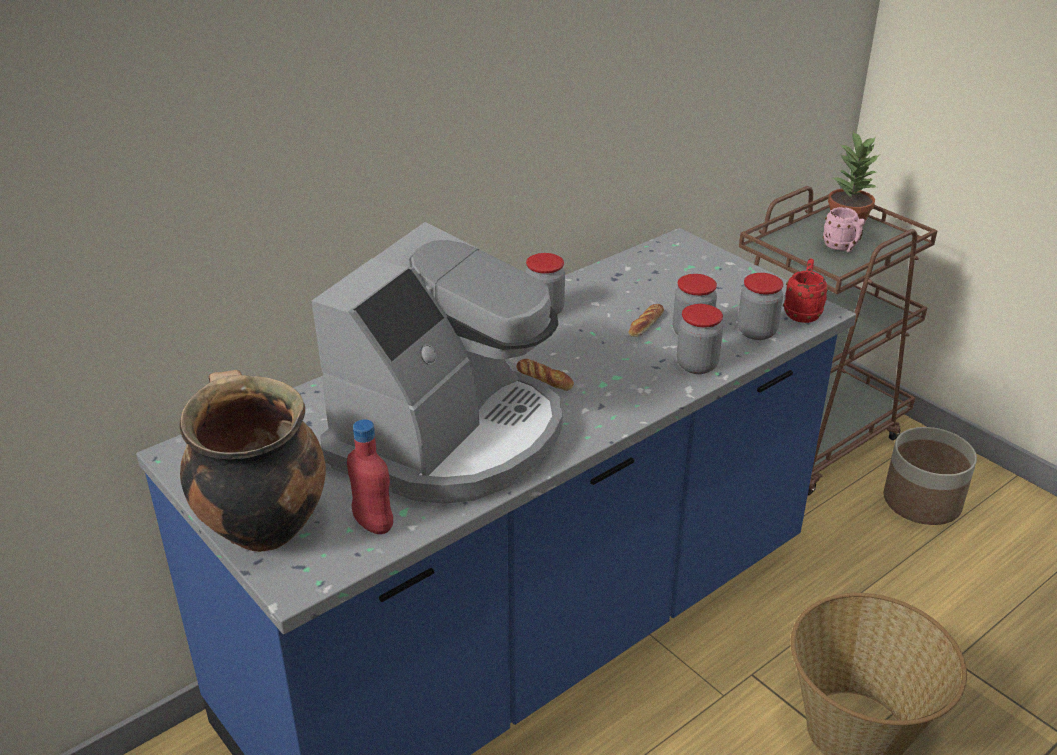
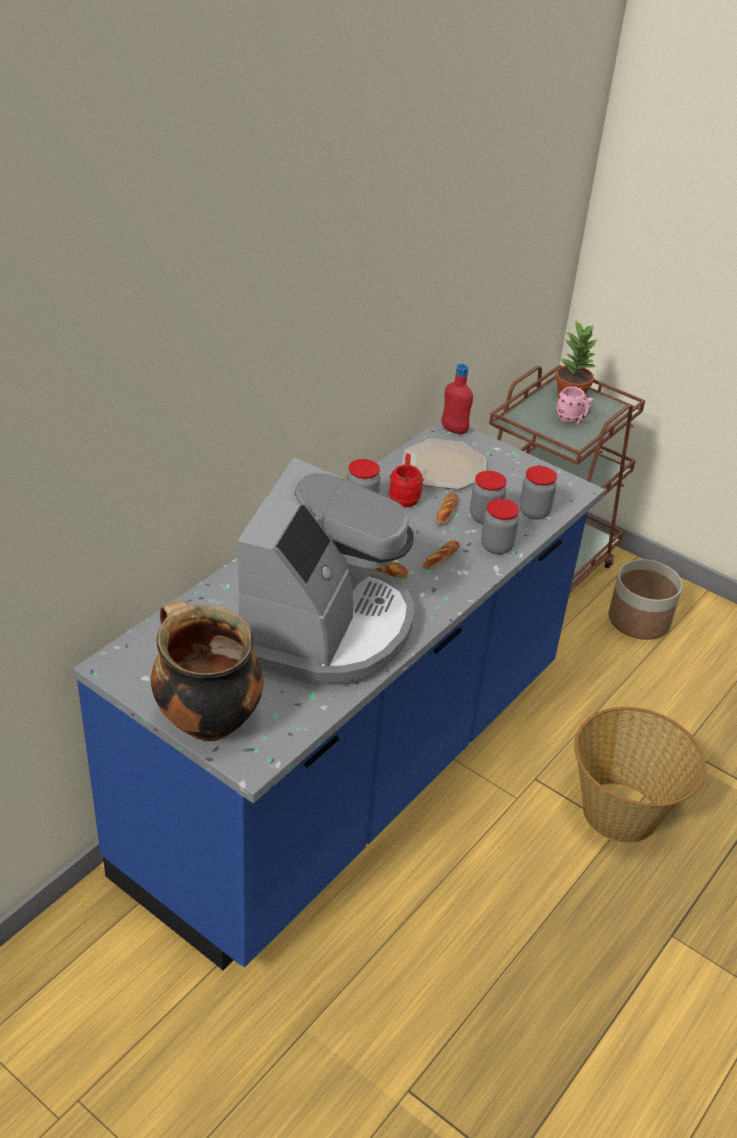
camera: 15 degrees left, 5 degrees up
red bottle [347,419,393,534] -> red bottle moved to [442,364,473,434]
red mug [783,258,828,323] -> red mug moved to [388,453,423,507]
none -> plate [402,439,486,490]
none -> bread [423,541,460,570]

